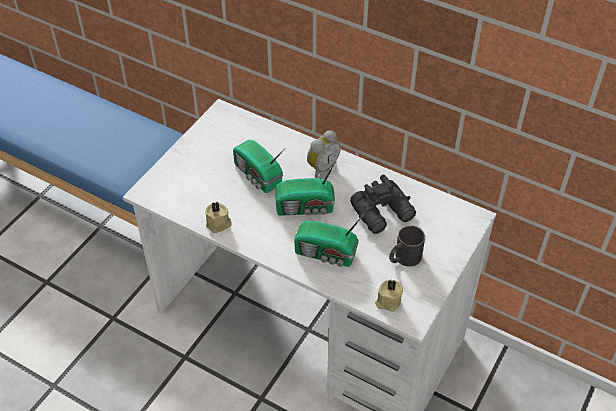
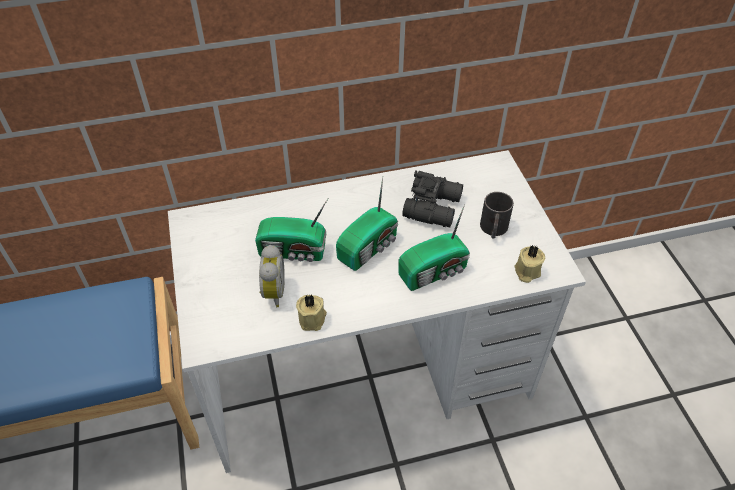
camera: 45 degrees left, 0 degrees up
alarm clock [307,130,341,178] -> alarm clock moved to [259,245,285,307]

